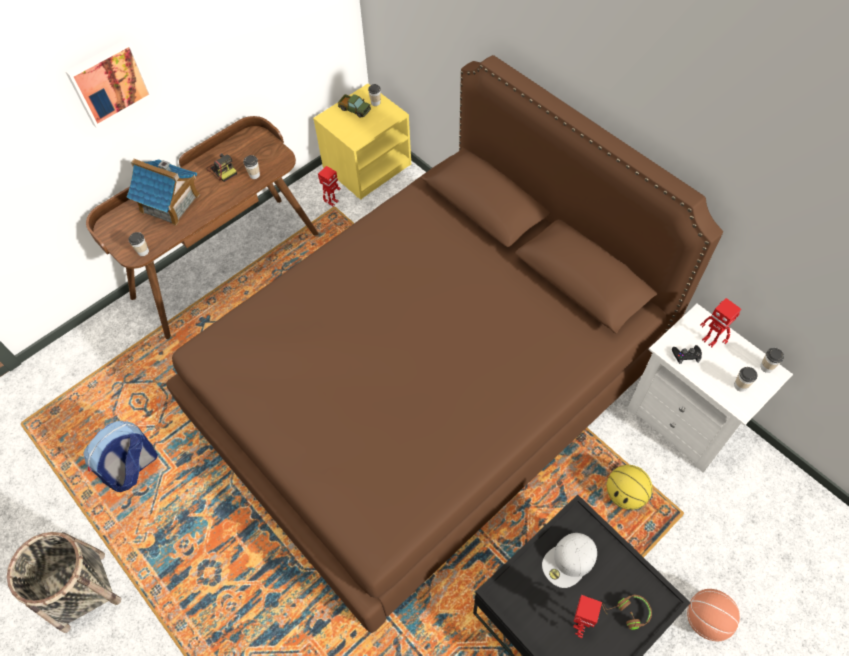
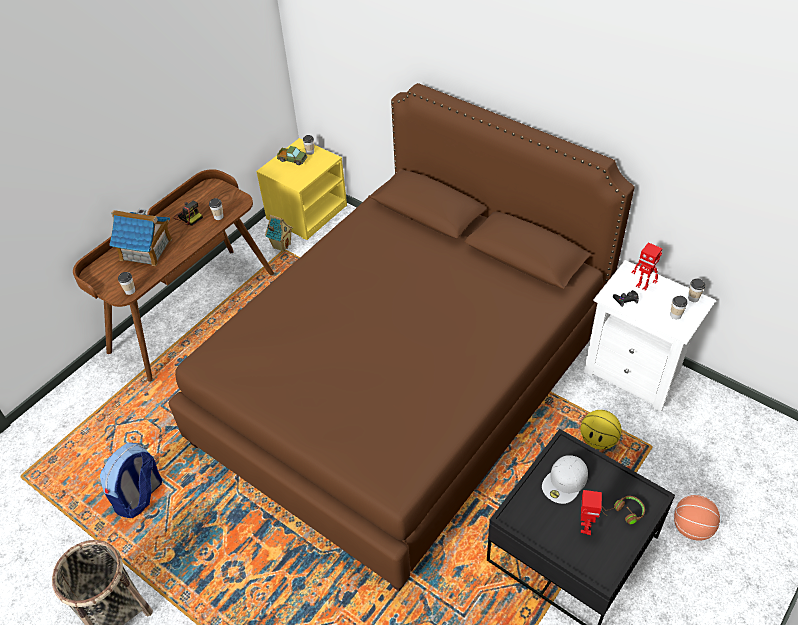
camera: 10 degrees left, 10 degrees down
picture [65,39,153,128] -> none
toy robot [318,166,341,207] -> toy house [265,215,293,251]

